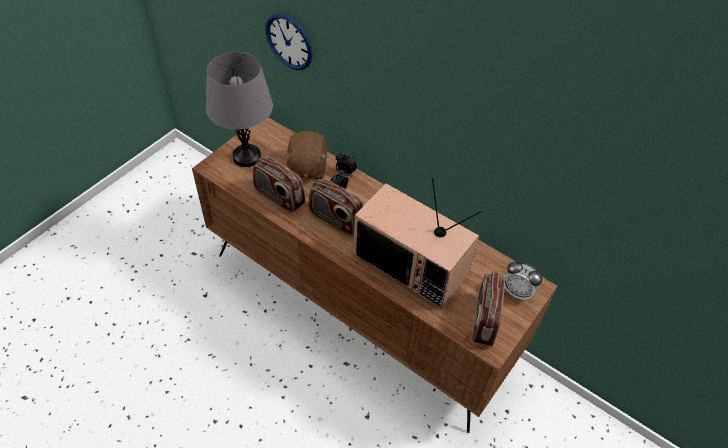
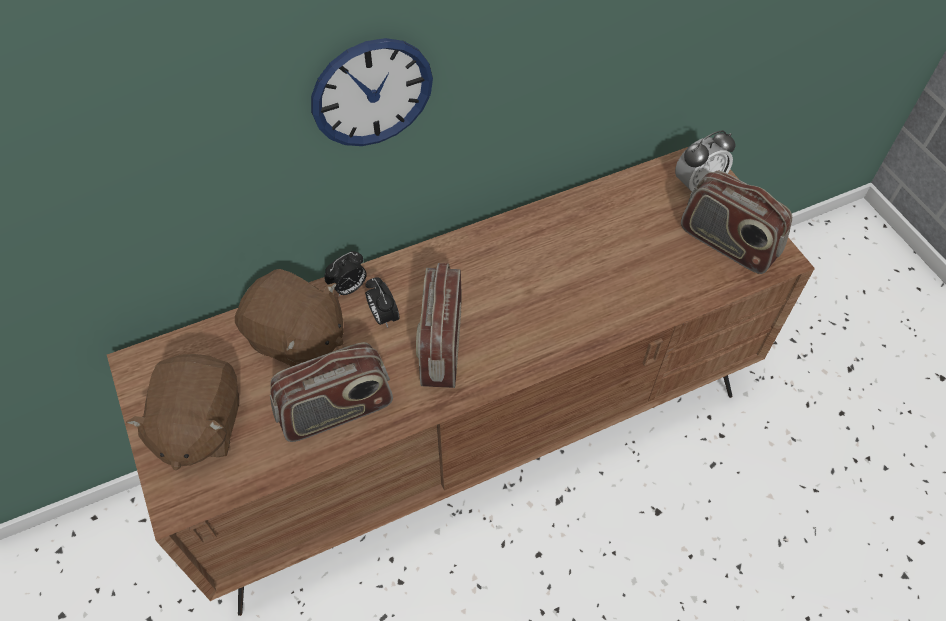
camera: 60 degrees left, 5 degrees up
grey table lamp [206,52,273,167] -> brown plush toy [126,354,239,470]
wall clock [265,14,312,70] -> wall clock moved to [311,38,433,146]
radio [308,178,363,236] -> radio turned 120 degrees clockwise [416,263,462,388]
television [353,178,483,309] -> none

